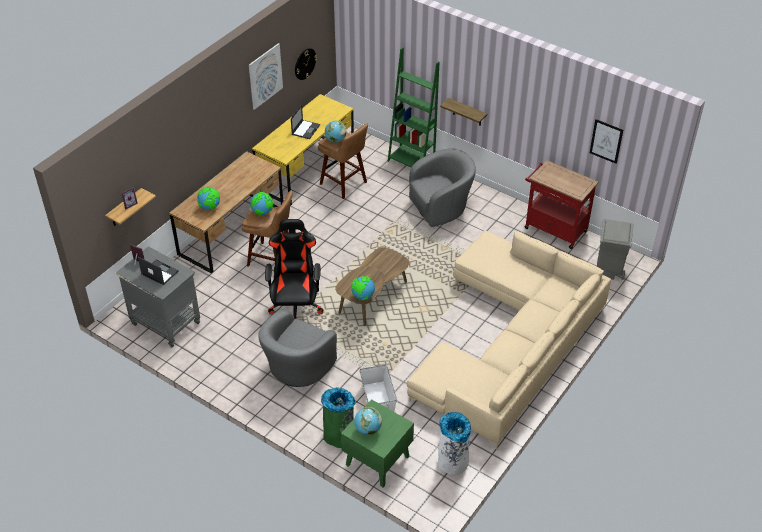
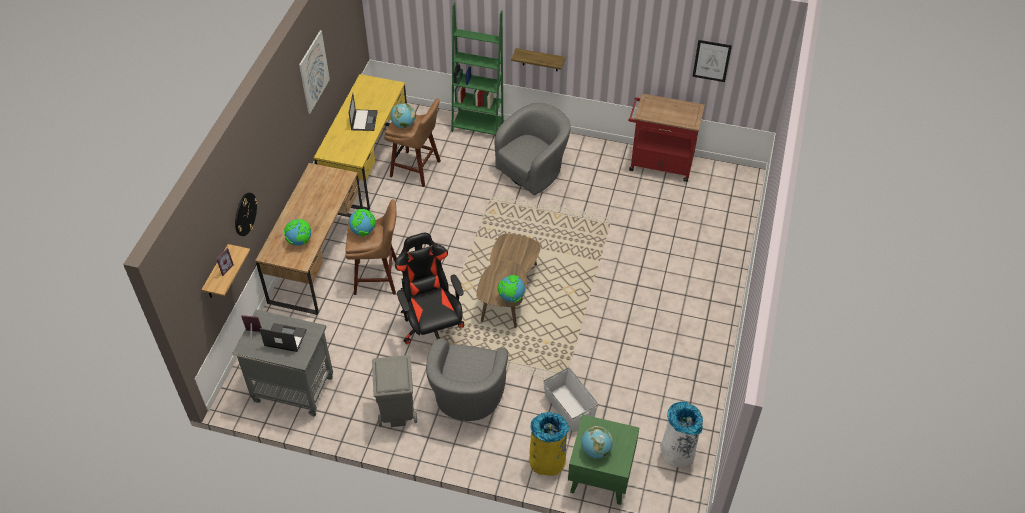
camera: 20 degrees left, 5 degrees up
wall clock [295,48,317,80] -> wall clock moved to [235,193,258,236]
green trash can [321,387,355,448] -> yellow trash can [529,412,570,476]
beige sofa [407,231,611,449] -> none
grey trash can [596,219,634,280] -> grey trash can moved to [372,355,417,427]

